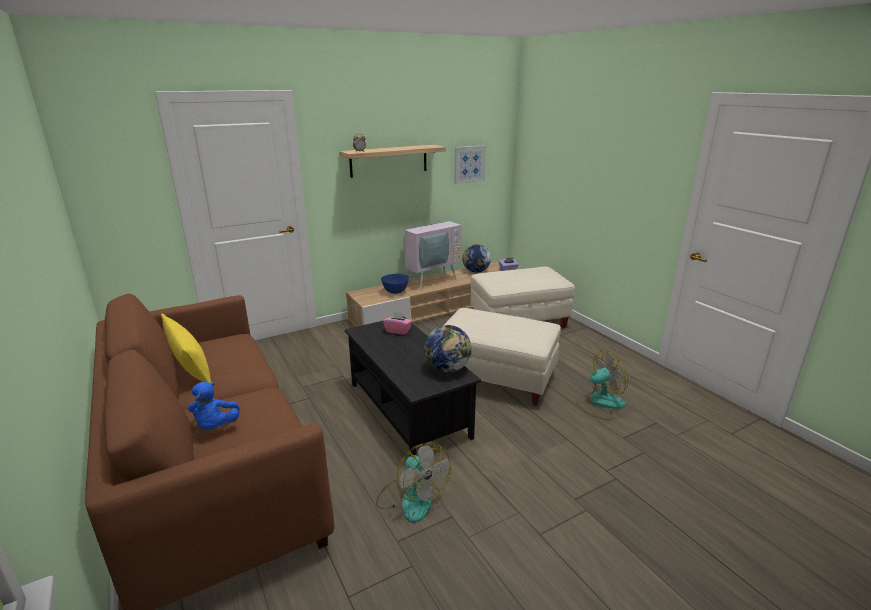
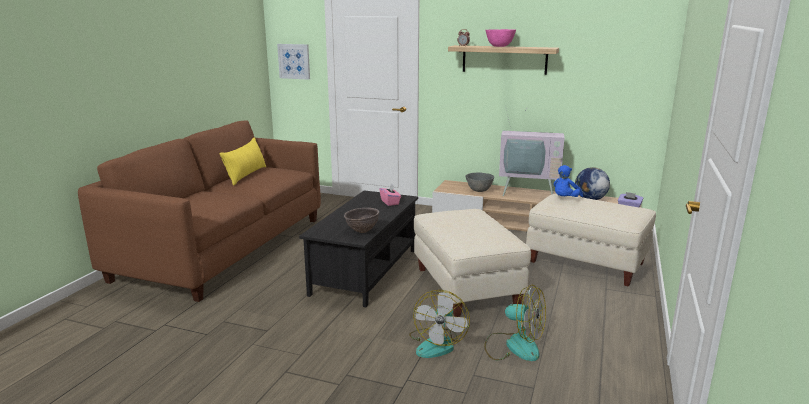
camera: 50 degrees right, 5 degrees down
blue plush toy [188,382,240,429] -> blue plush toy moved to [554,165,583,197]
fan [376,442,451,523] -> fan moved to [409,290,470,358]
blue bowl [381,274,409,294] -> grey bowl [466,172,494,192]
globe [425,325,472,372] -> brown bowl [344,208,379,233]
picture [455,145,486,184] -> picture moved to [277,44,310,80]
none -> pink bowl [486,29,516,47]

